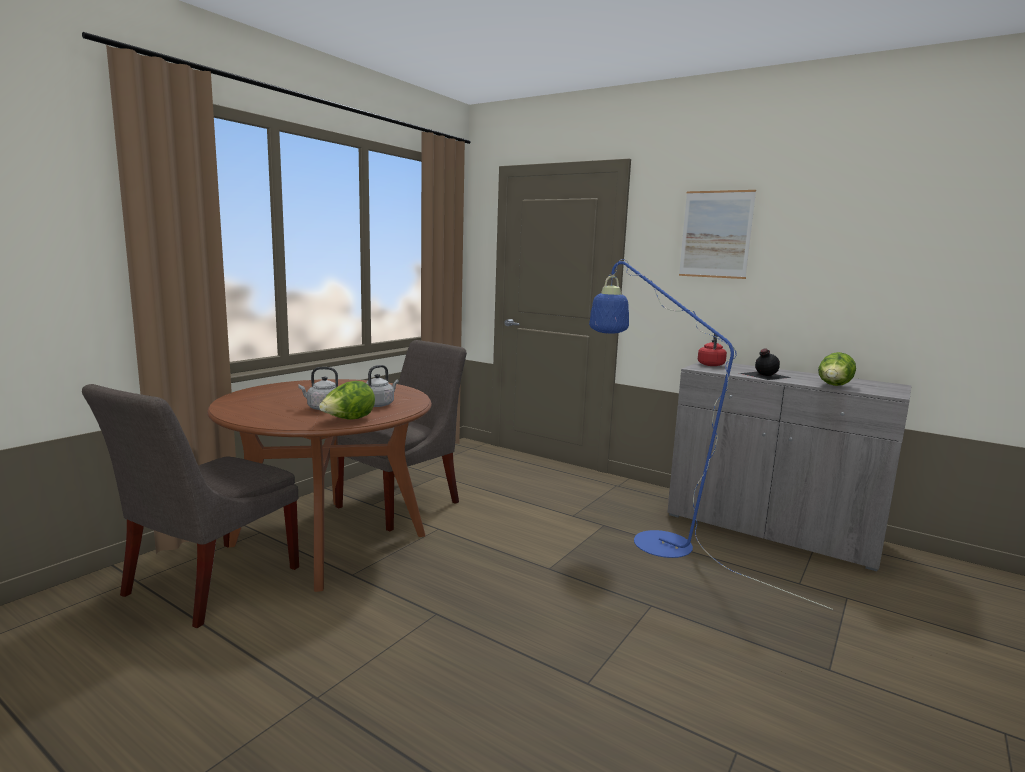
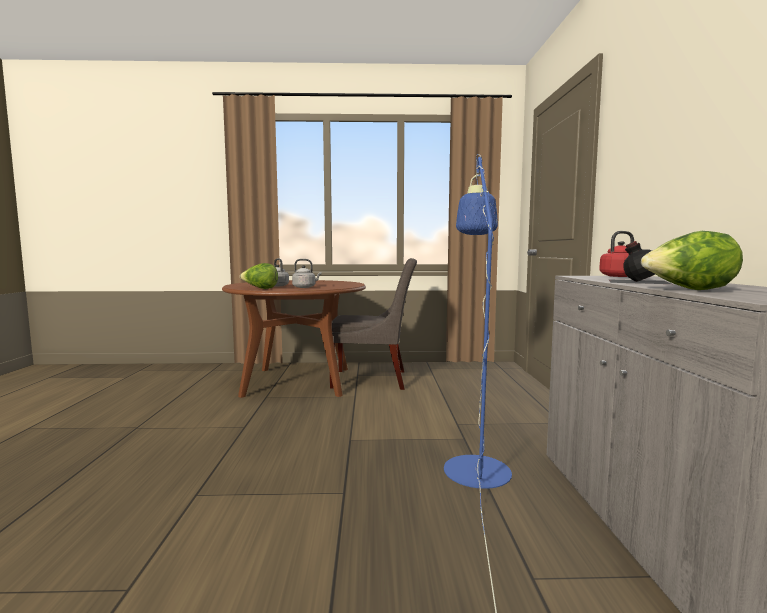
camera: 55 degrees right, 5 degrees down
grey chair [82,384,299,628] -> none
picture [679,190,756,279] -> none

